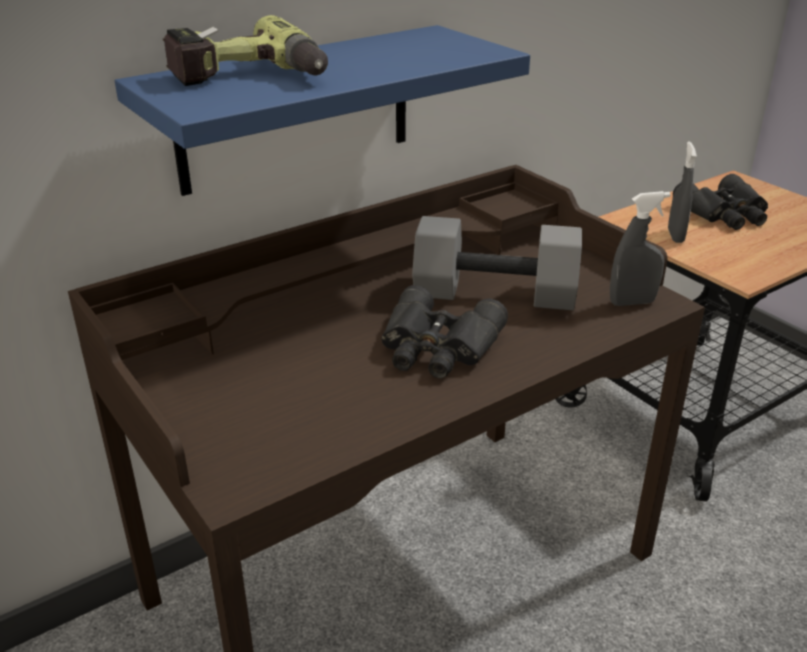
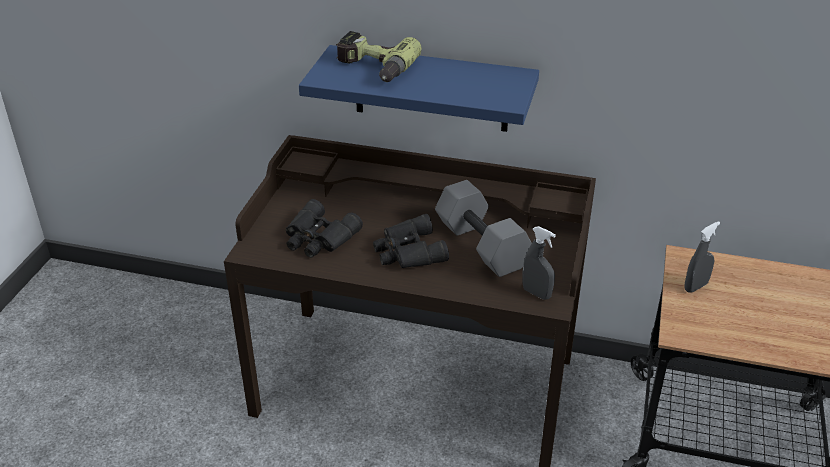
camera: 50 degrees right, 5 degrees up
black binoculars [673,174,768,230] -> black binoculars moved to [286,199,363,258]

